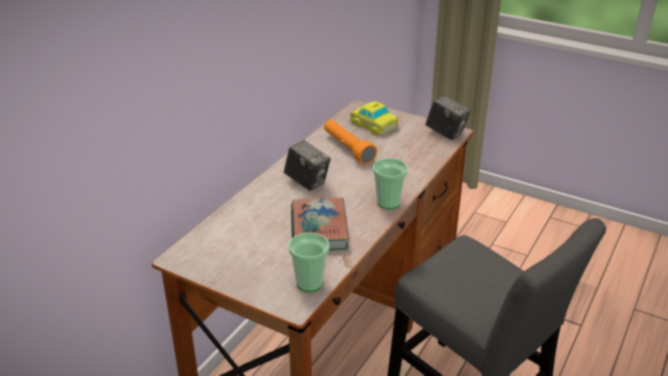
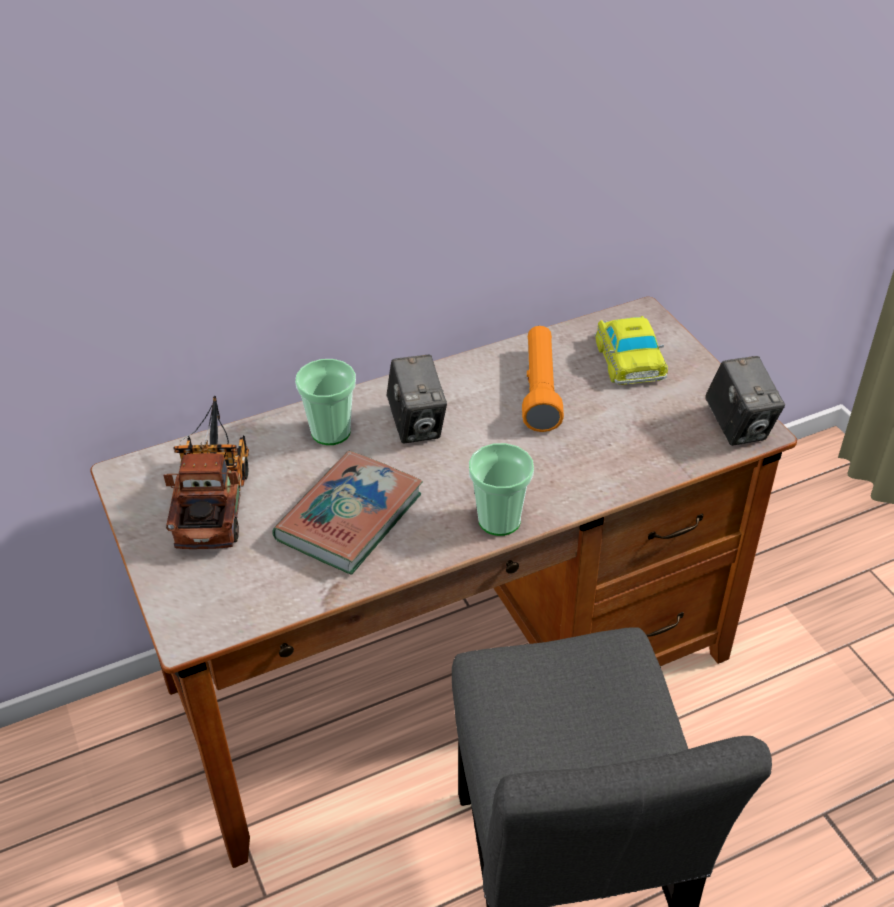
camera: 35 degrees right, 10 degrees up
cup [288,232,329,292] -> cup moved to [295,359,356,445]
none -> toy truck [163,395,249,549]

